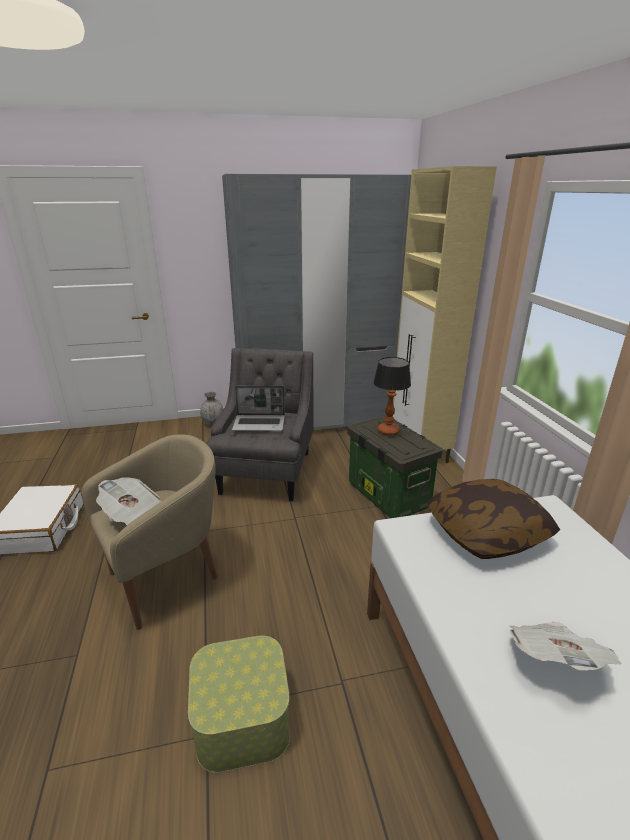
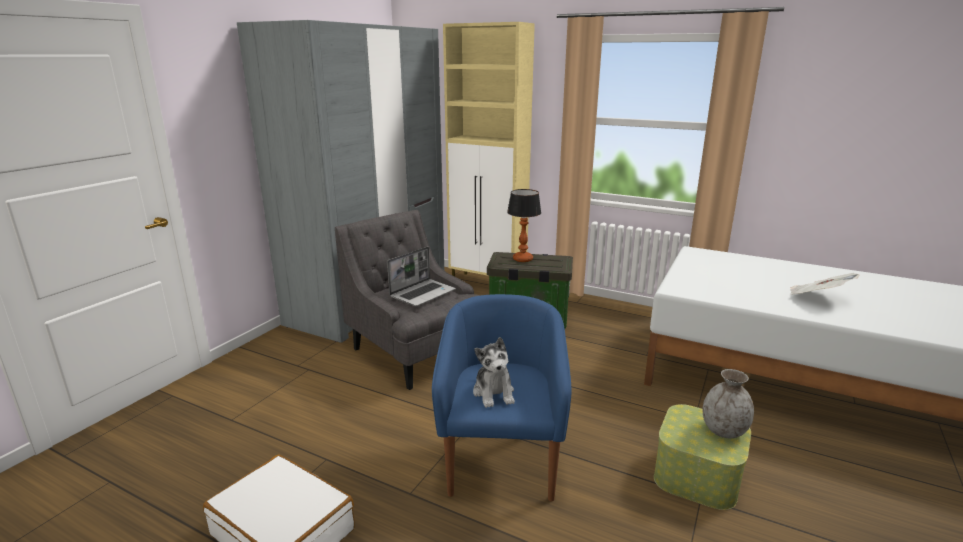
camera: 50 degrees left, 5 degrees down
beige armchair [82,434,218,630] -> blue armchair [432,294,571,502]
newspaper [96,477,161,525] -> plush toy [473,337,515,408]
grey vase [200,392,224,426] -> grey vase moved to [703,369,754,438]
pillow [427,479,560,559] -> none

